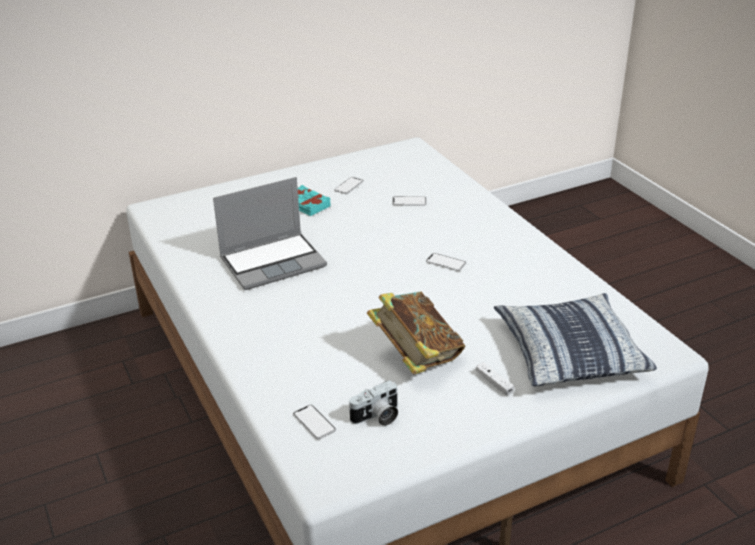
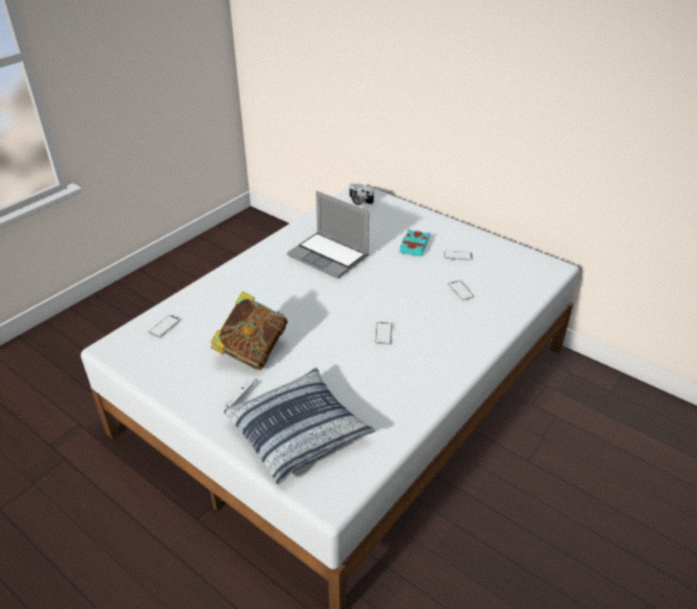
camera: 65 degrees right, 5 degrees up
camera [348,380,398,426] -> camera moved to [349,183,374,206]

